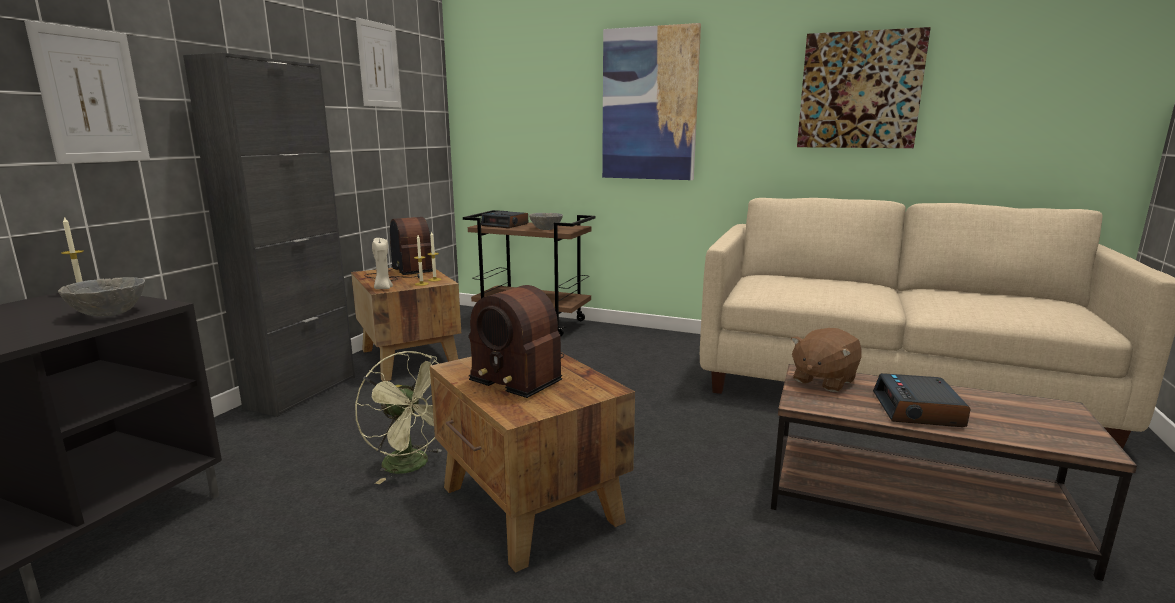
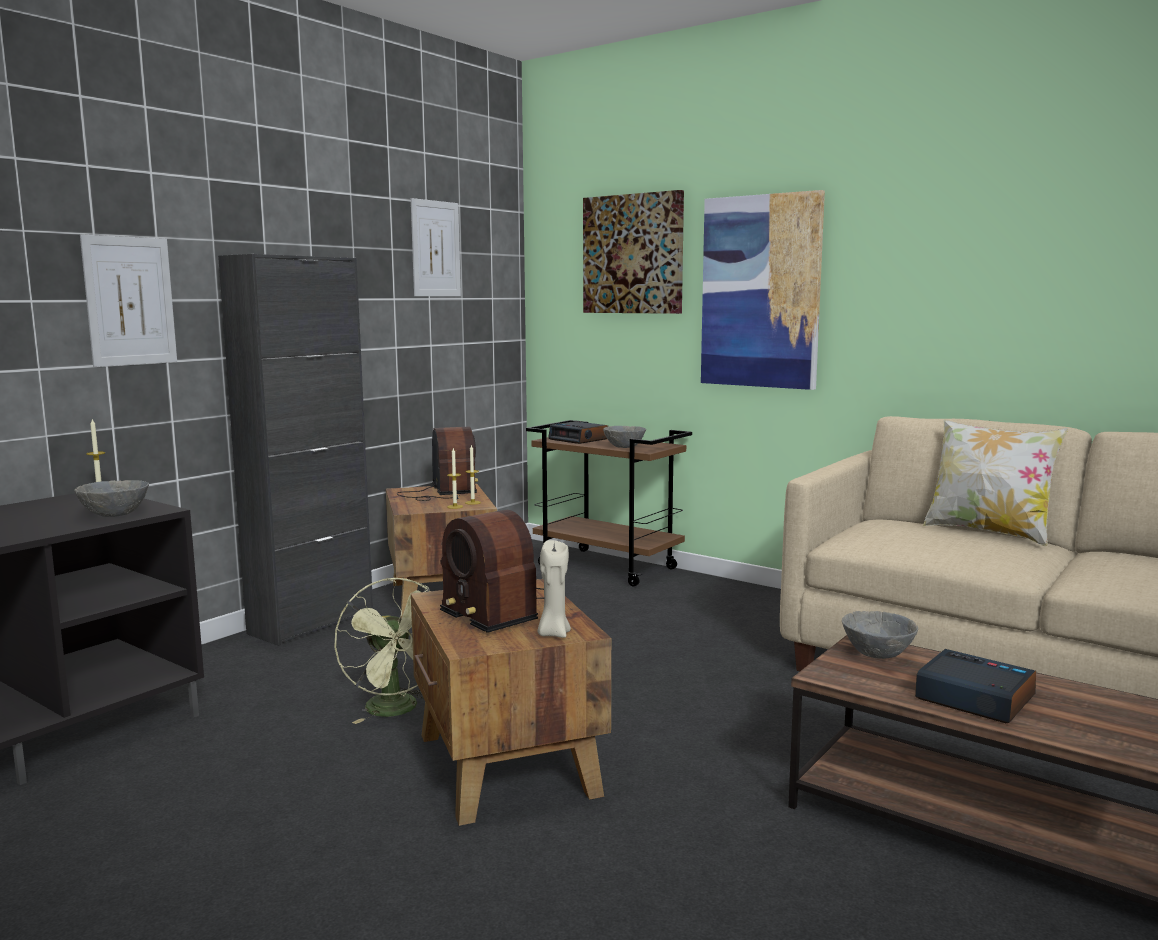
camera: 15 degrees right, 5 degrees down
beige candle [372,238,393,289] -> beige candle moved to [537,540,571,638]
brown plush toy [791,328,862,392] -> grey bowl [842,611,918,659]
picture [797,27,931,148] -> picture moved to [583,190,684,314]
alarm clock [873,373,971,427] -> alarm clock turned 105 degrees clockwise [915,649,1036,723]
none -> pillow [923,420,1068,546]

